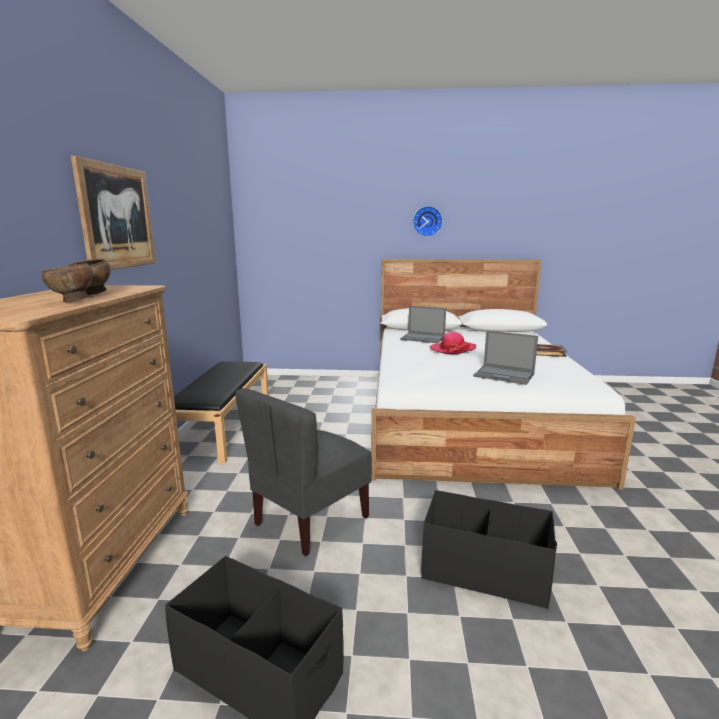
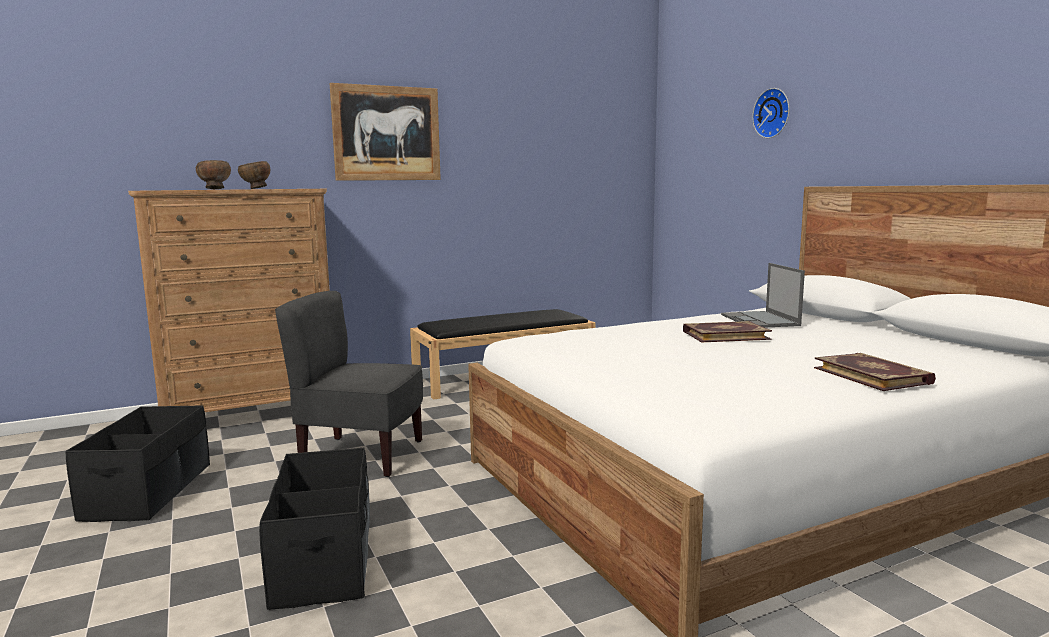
camera: 60 degrees right, 5 degrees down
wall clock [413,206,443,237] -> wall clock moved to [752,88,790,138]
hat [429,332,476,354] -> book [683,321,772,343]
laptop [473,330,538,385] -> none

